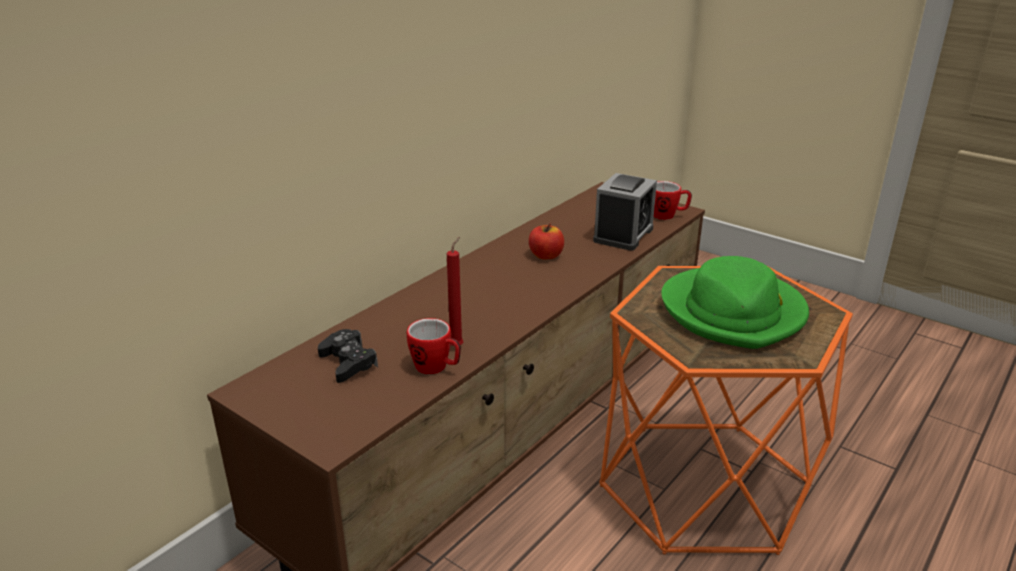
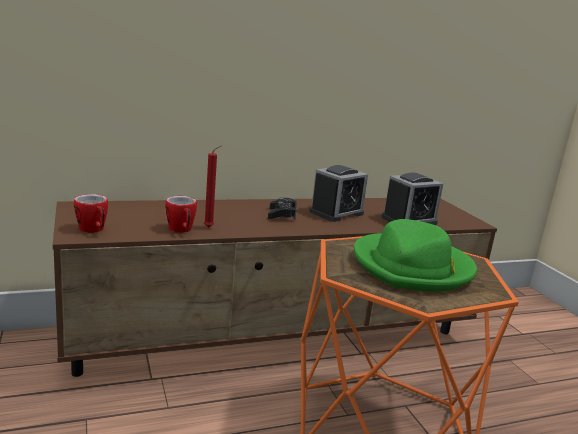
camera: 30 degrees right, 10 degrees down
black game controller [318,329,378,383] -> black game controller moved to [268,198,297,220]
apple [529,224,564,259] -> alarm clock [309,165,368,222]
mug [654,181,692,220] -> mug moved to [74,194,108,233]

